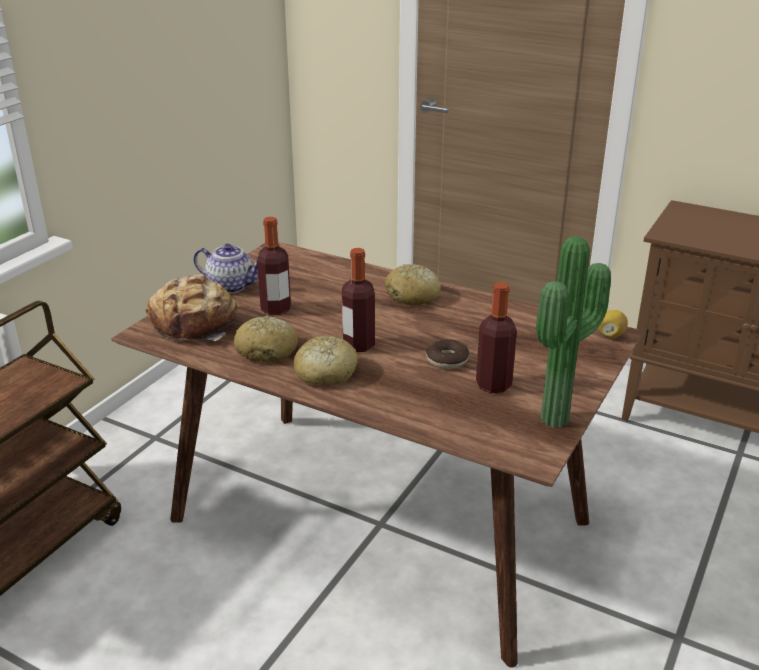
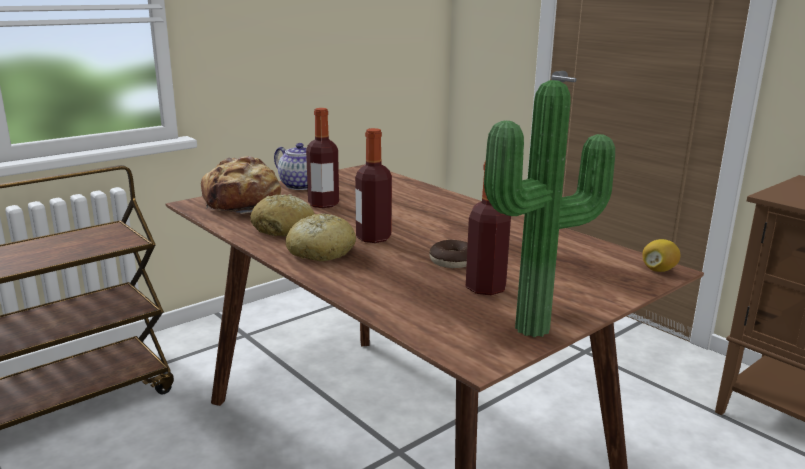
camera: 20 degrees right, 10 degrees down
bread [385,264,441,305] -> none

